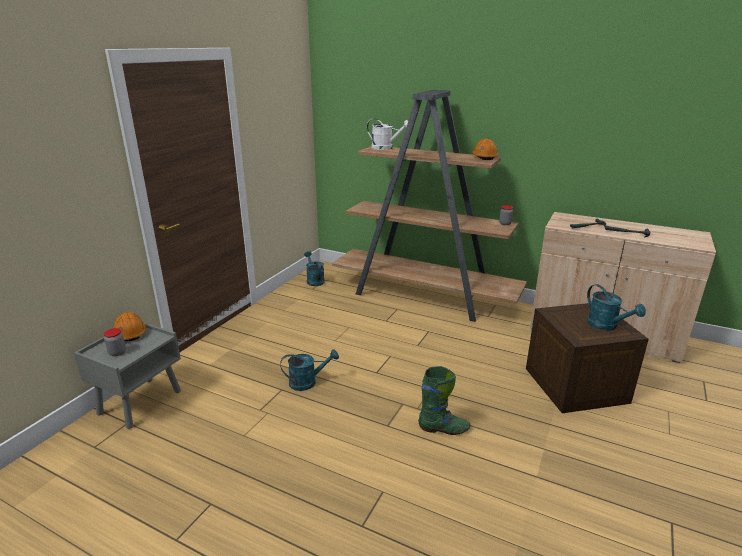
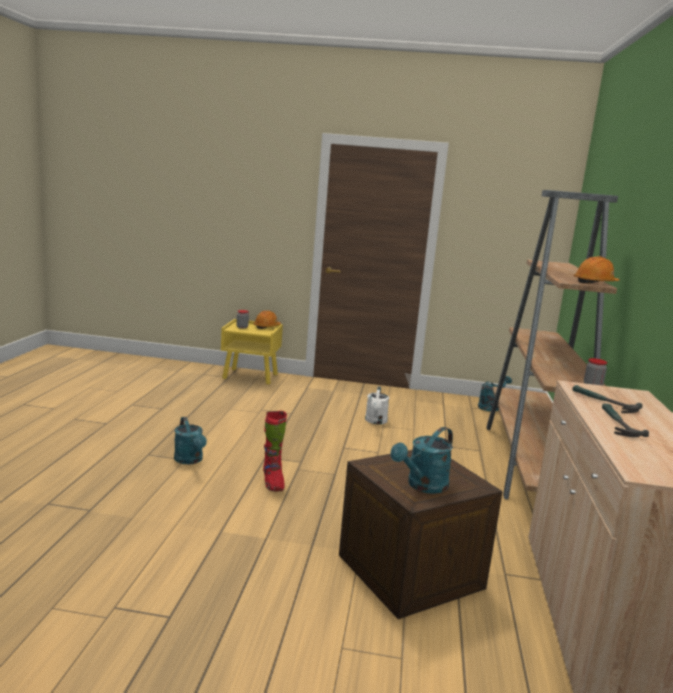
camera: 70 degrees right, 10 degrees down
grey nightstand [74,322,181,429] -> yellow nightstand [221,319,283,384]
turquoise watering can [280,349,339,391] -> turquoise watering can moved to [174,417,207,464]
white watering can [367,118,408,150] -> white watering can moved to [365,386,389,424]
green boot [418,366,470,435] -> red boot [263,411,287,491]

